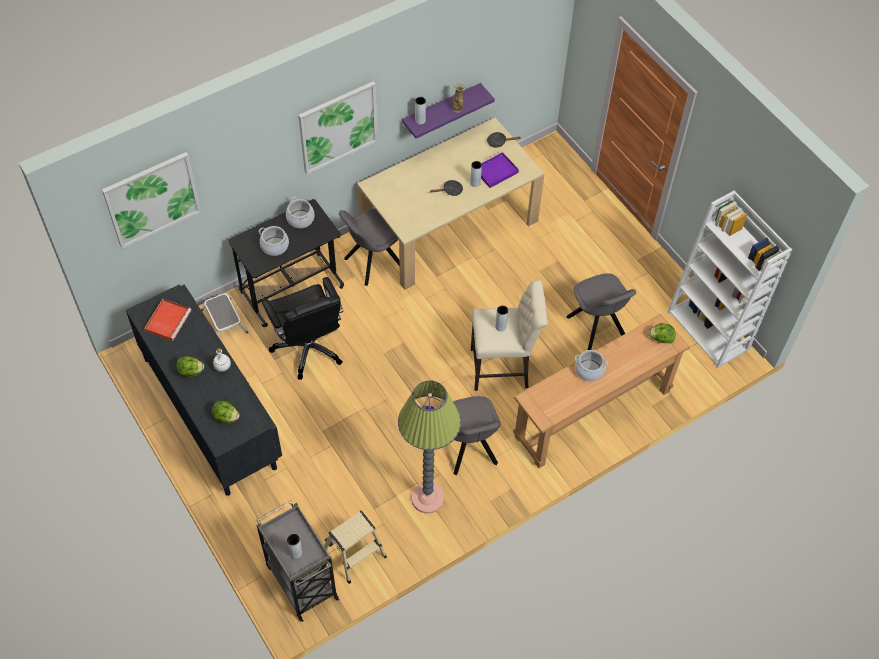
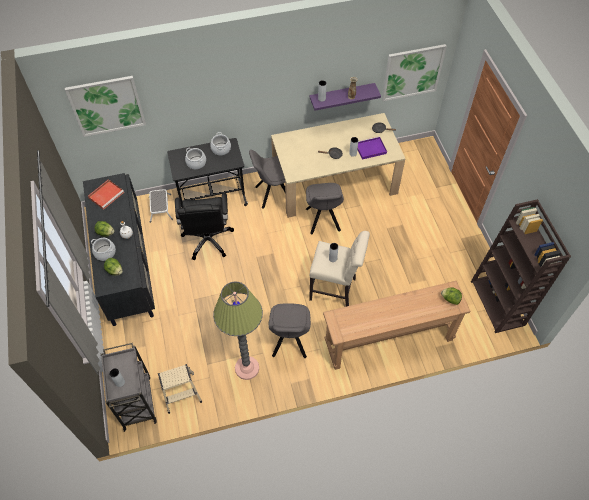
camera: 20 degrees right, 0 degrees up
picture [298,81,378,174] -> picture moved to [382,44,447,101]
grey chair [566,273,636,350] -> grey chair moved to [306,183,344,234]
cooking pot [575,350,608,381] -> cooking pot moved to [91,238,116,261]
white bookcase [667,190,792,368] -> brown bookcase [471,199,571,333]

